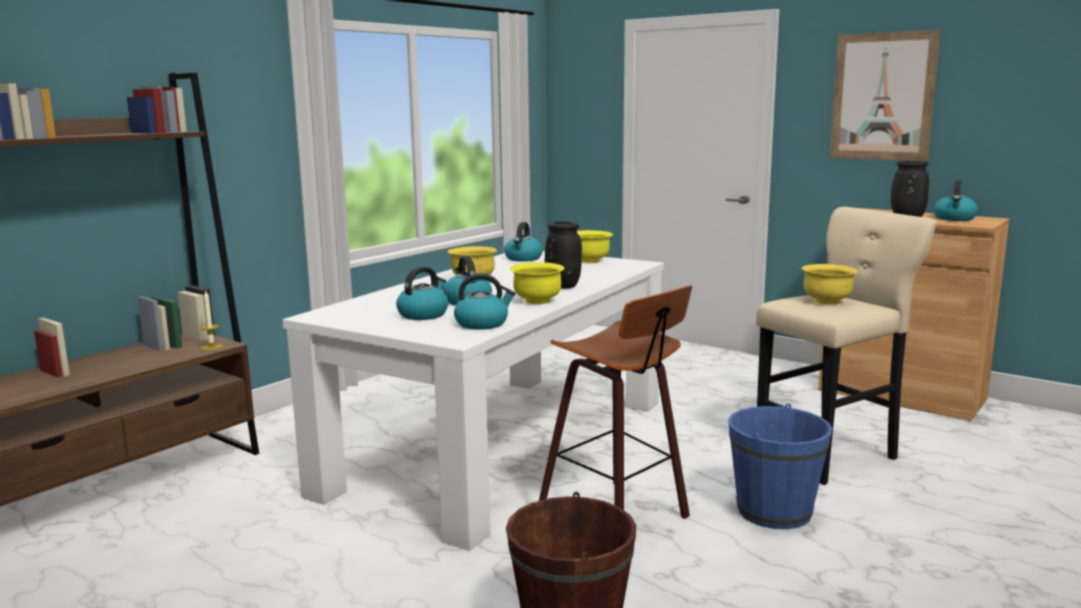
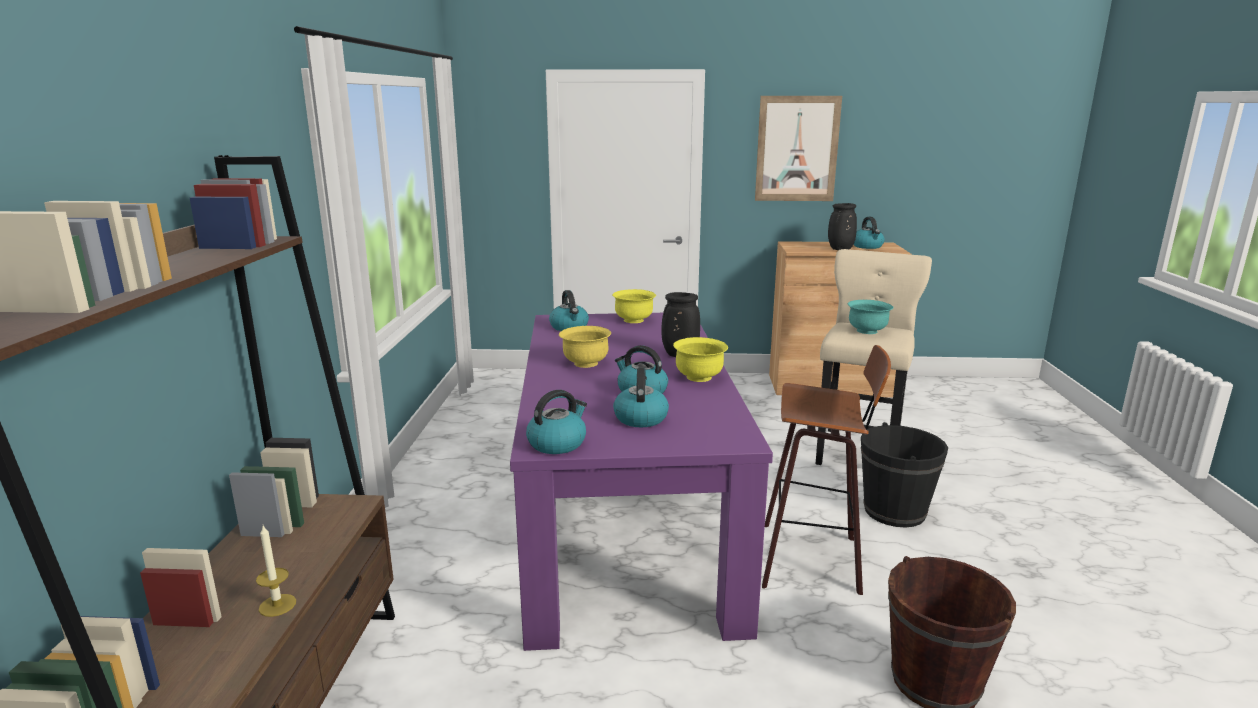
camera: 35 degrees left, 5 degrees up
candle [200,291,224,351] -> candle moved to [256,526,296,617]
white dining table [283,251,664,551] -> purple dining table [510,313,773,651]
kettle [454,273,516,330] -> kettle moved to [526,390,587,454]
blue bucket [728,403,832,529] -> black bucket [861,422,948,528]
yellow bowl [801,264,858,304] -> turquoise bowl [848,300,894,334]

